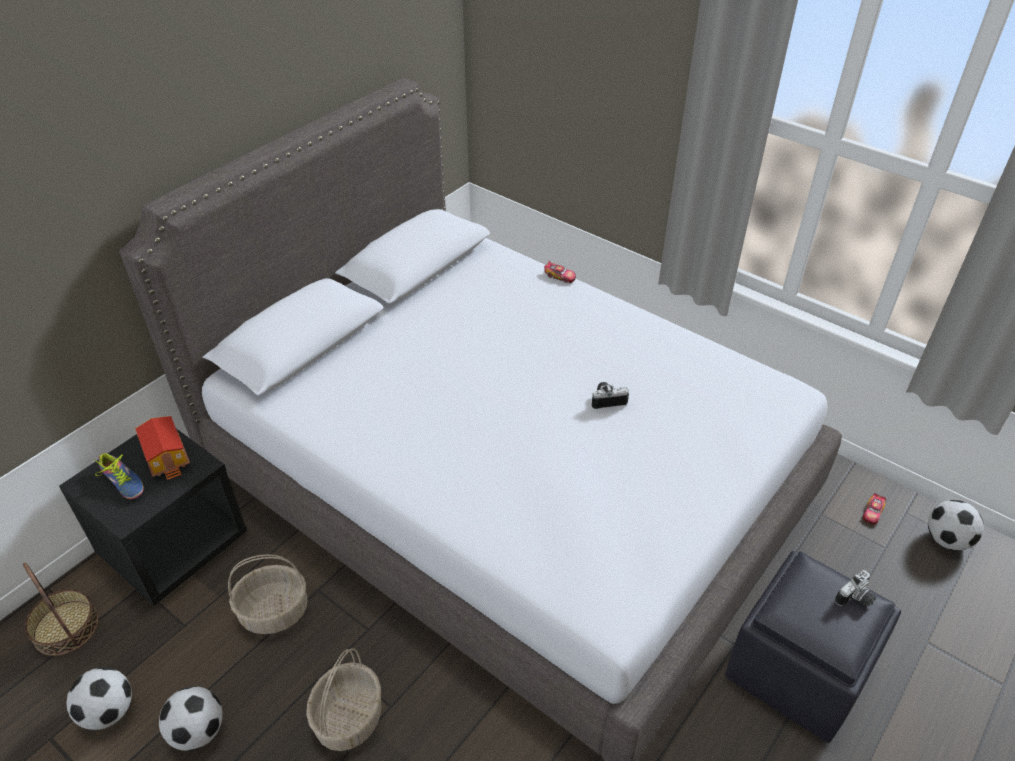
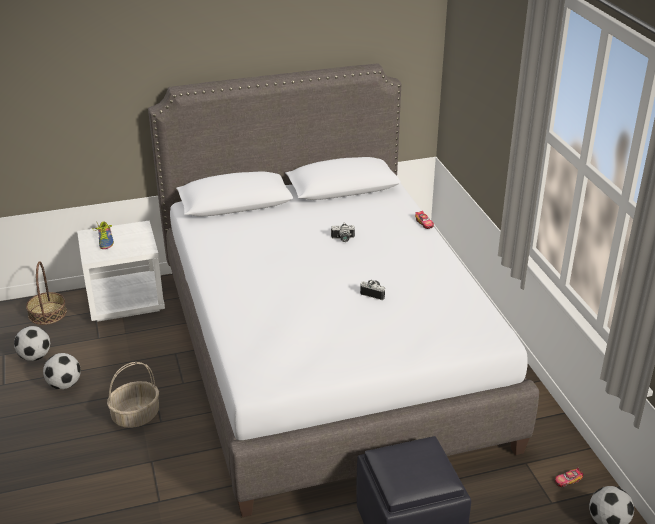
camera: 35 degrees right, 10 degrees down
black nightstand [59,429,248,606] -> white nightstand [77,220,165,322]
toy house [135,416,190,480] -> none
basket [228,554,308,634] -> none
camera [835,570,876,607] -> camera moved to [331,222,355,242]

